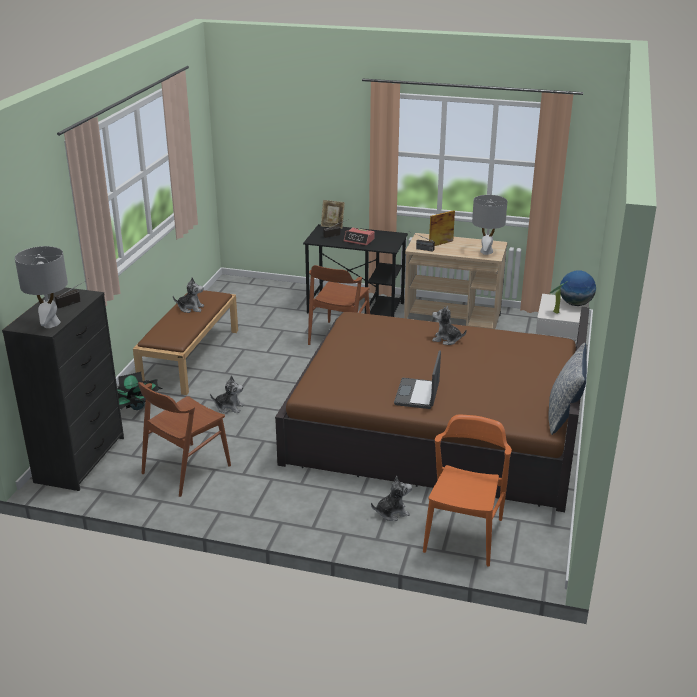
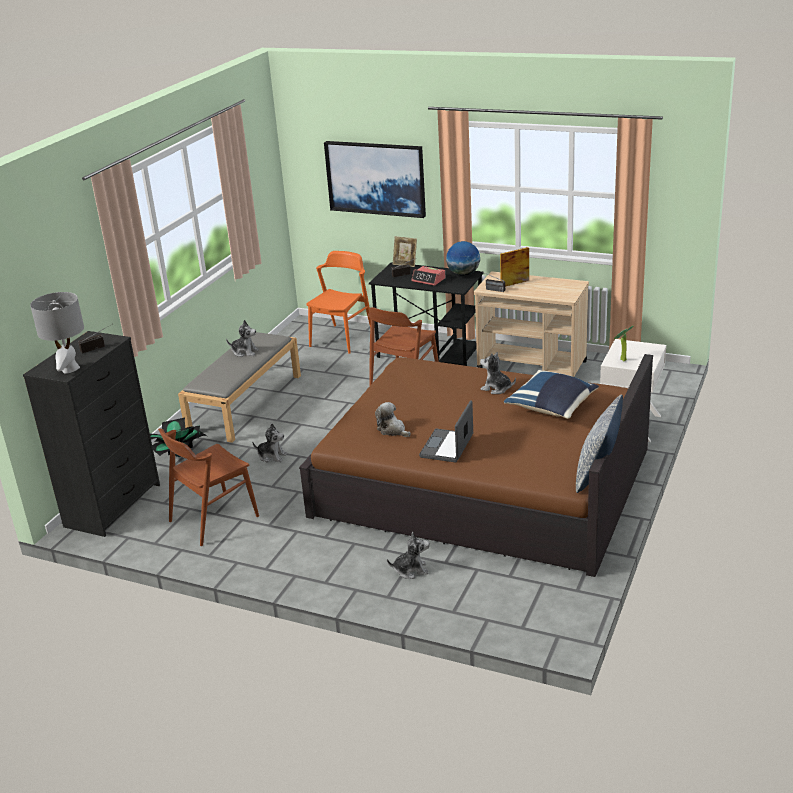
camera: 10 degrees right, 0 degrees up
brown bench [133,290,238,395] -> grey bench [178,332,301,443]
orange chair [423,415,512,567] -> orange chair moved to [307,251,371,354]
grey table lamp [472,195,507,255] -> none
globe [560,270,596,306] -> globe moved to [446,241,480,276]
none -> picture [324,141,426,218]
none -> plush toy [375,402,411,437]
none -> blue pillow [504,370,599,419]

